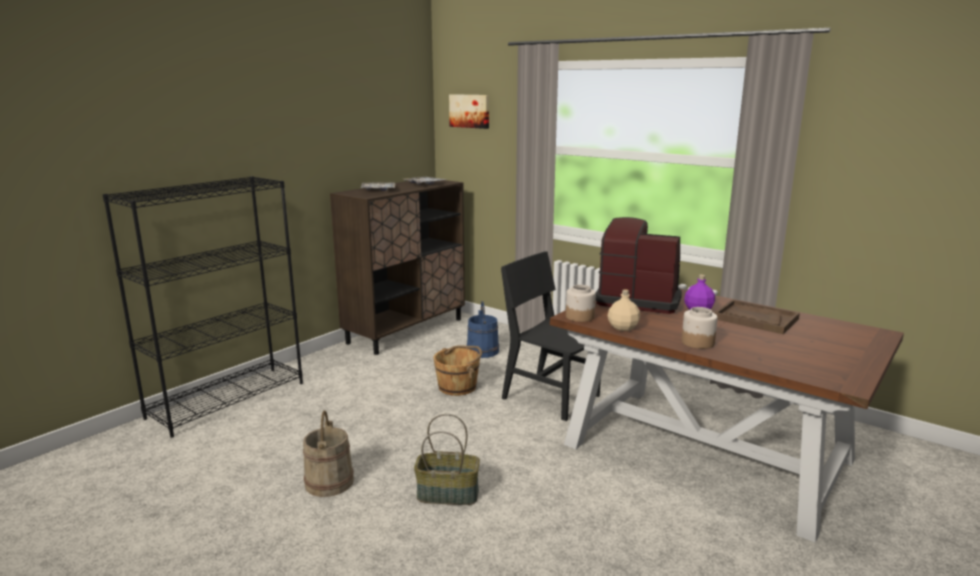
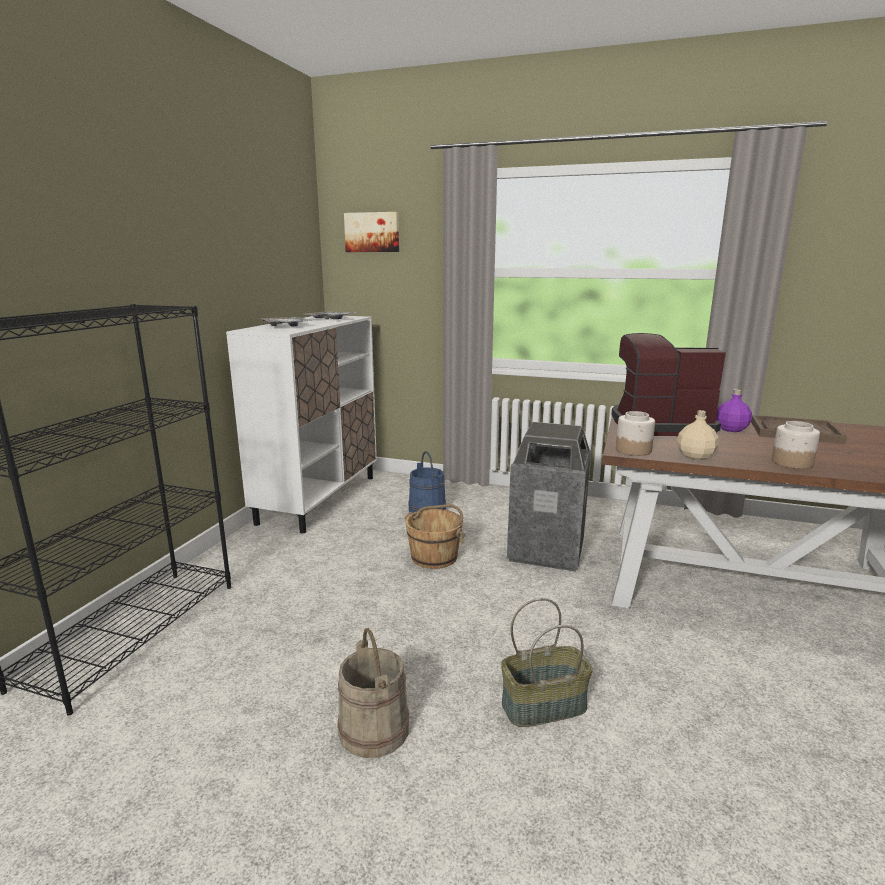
camera: 20 degrees left, 0 degrees up
brown cabinet [330,180,465,355] -> white cabinet [226,316,377,533]
black chair [501,251,601,421] -> trash can [507,422,591,572]

